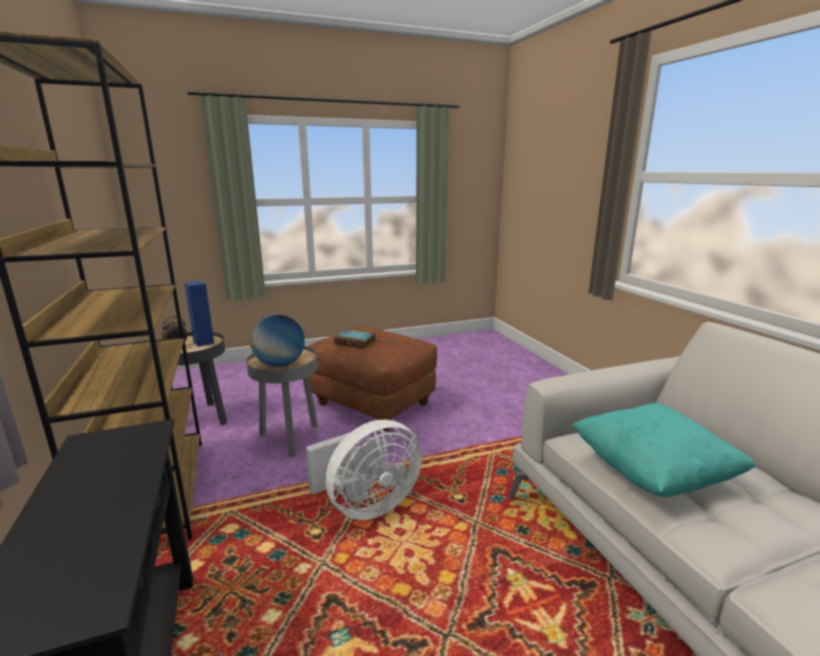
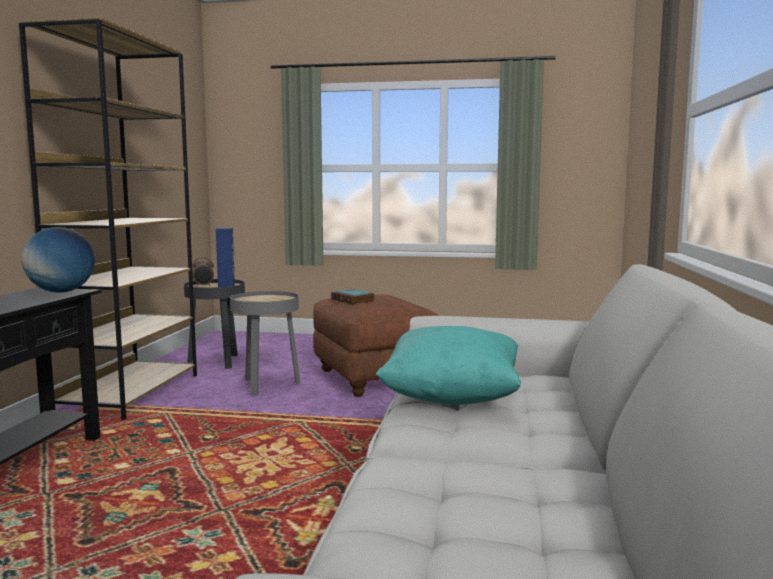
camera: 30 degrees right, 10 degrees down
globe [250,315,305,367] -> globe moved to [22,227,95,293]
white fan [306,420,422,520] -> none

